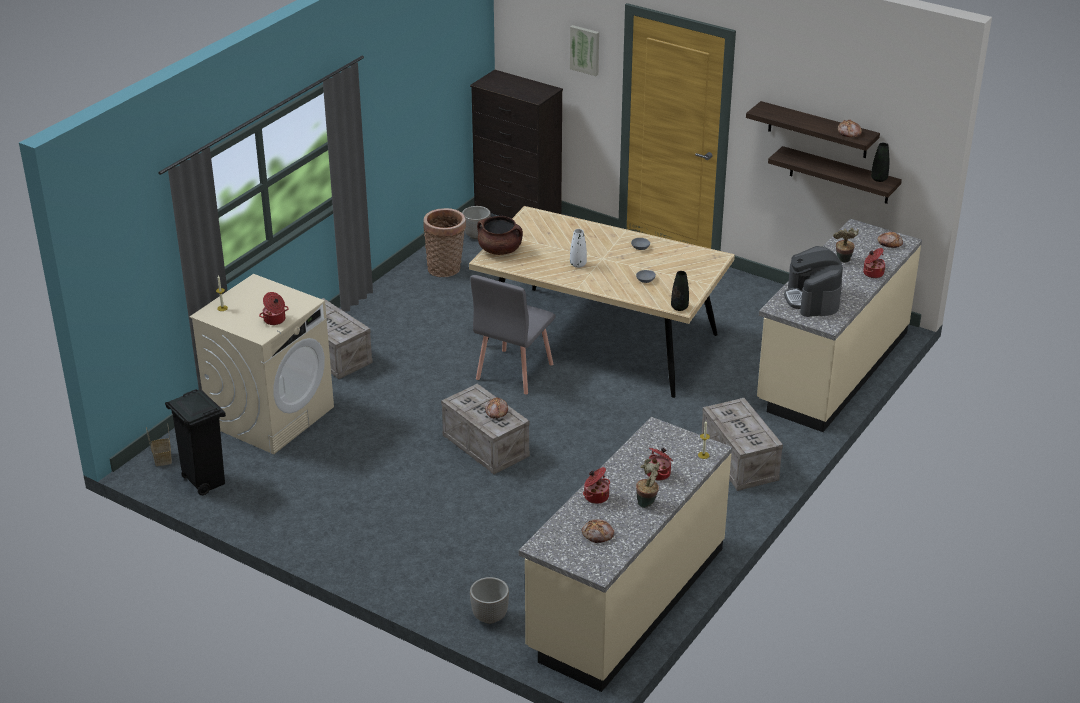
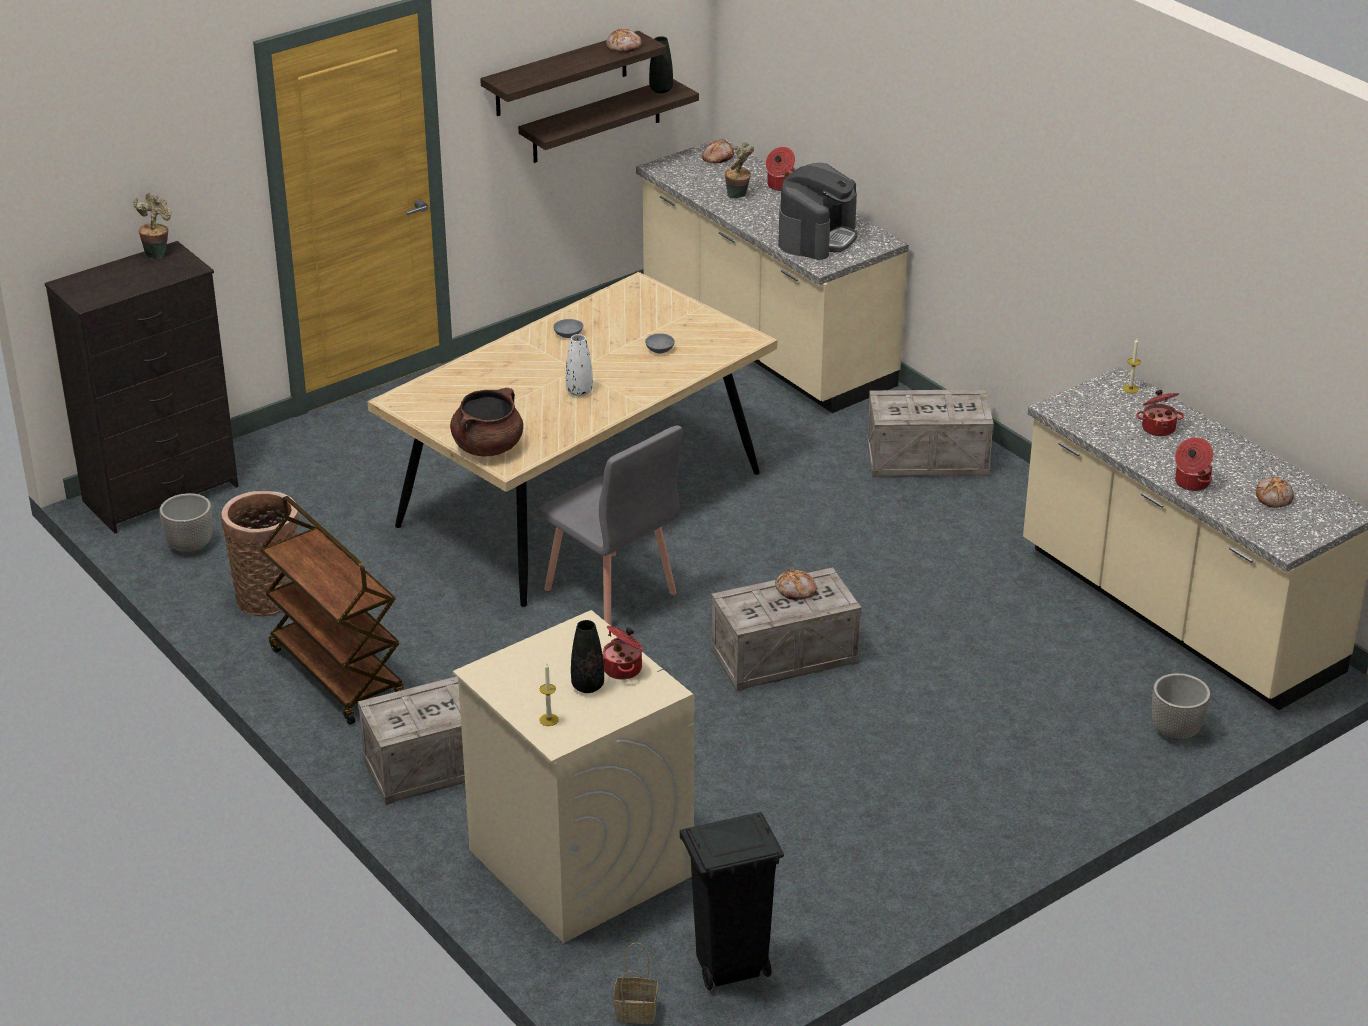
camera: 70 degrees left, 0 degrees up
picture [570,25,599,76] -> none
potted plant [636,459,660,508] -> potted plant moved to [133,193,172,260]
black vase [671,271,689,311] -> black vase moved to [571,620,604,693]
coffee machine [784,246,843,317] -> coffee machine turned 75 degrees counterclockwise [778,163,858,260]
none -> brown cart [260,496,405,725]

